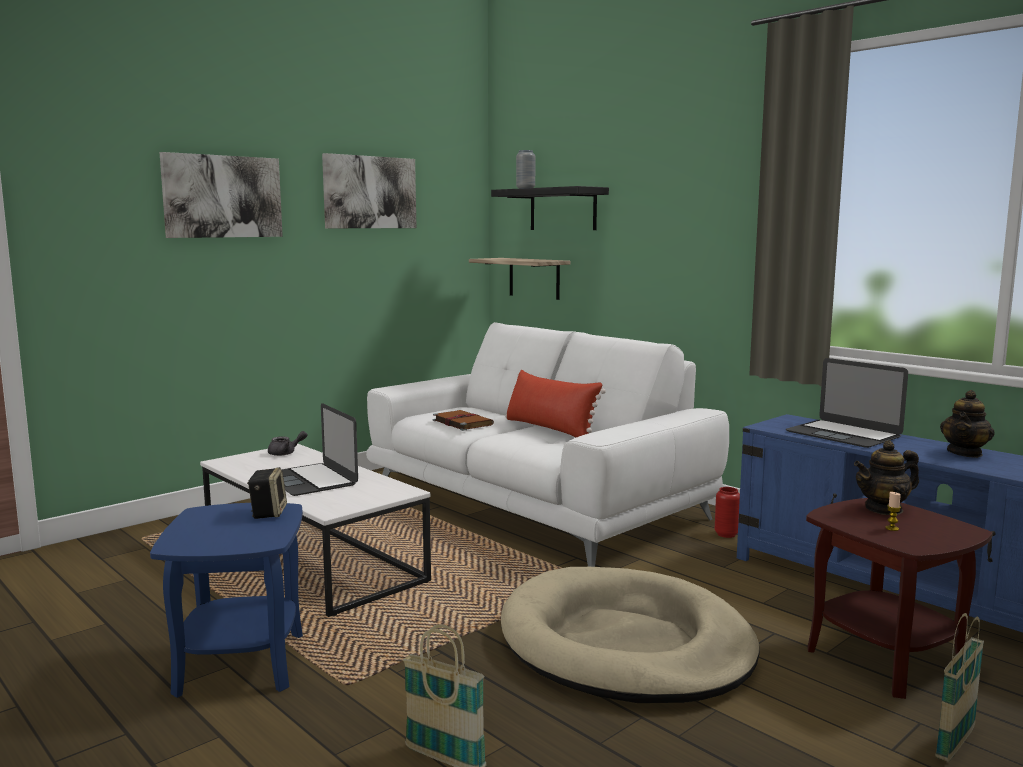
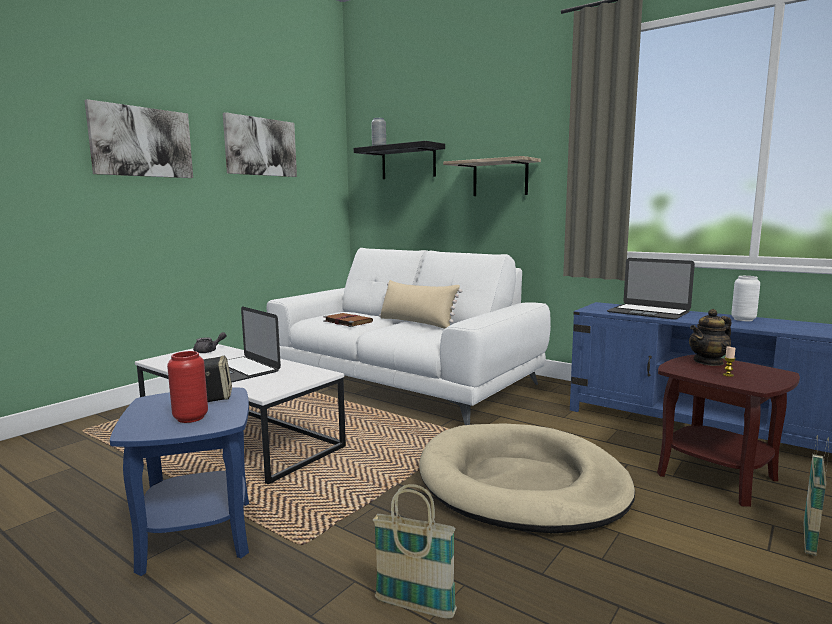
camera: 10 degrees left, 0 degrees up
shelf [469,258,571,300] -> shelf moved to [443,156,541,196]
red pillow [505,370,606,438] -> beige pillow [379,280,462,329]
red vase [715,487,740,538] -> red vase moved to [167,351,208,423]
teapot [940,390,995,458] -> white vase [731,276,760,321]

